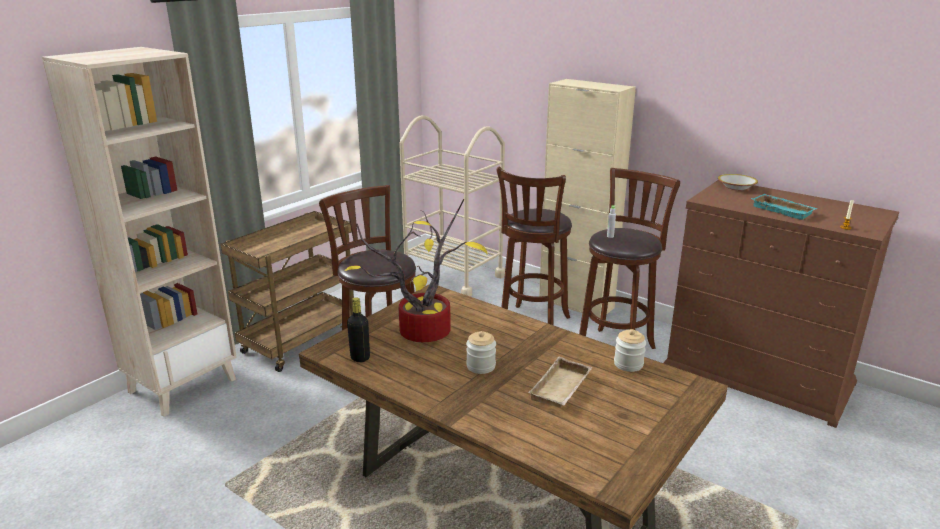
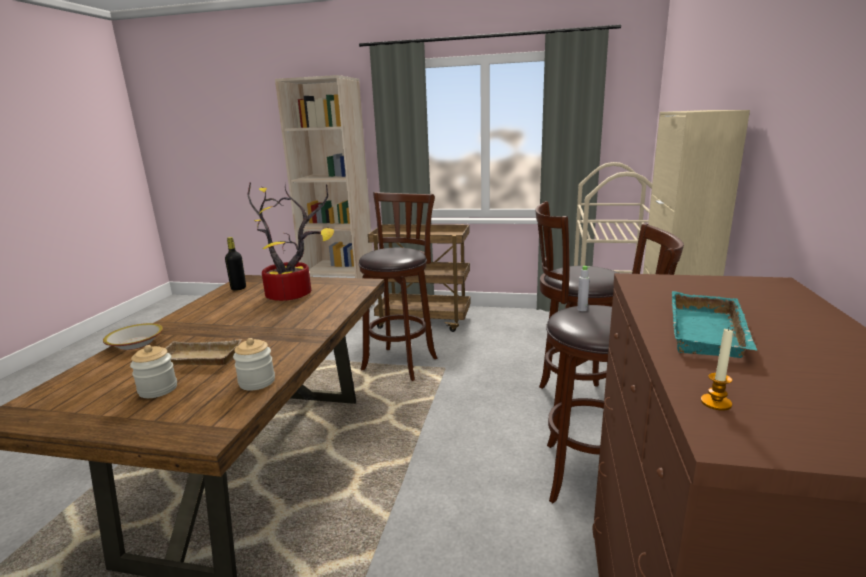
camera: 65 degrees right, 5 degrees down
jar [466,331,496,374] -> jar moved to [130,345,177,398]
bowl [718,174,758,190] -> bowl moved to [103,323,163,350]

